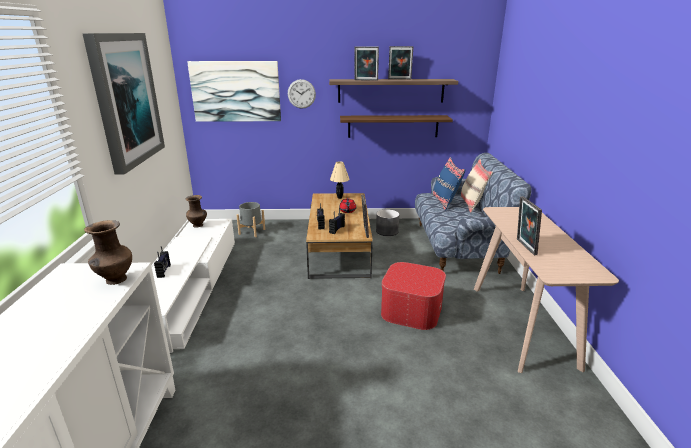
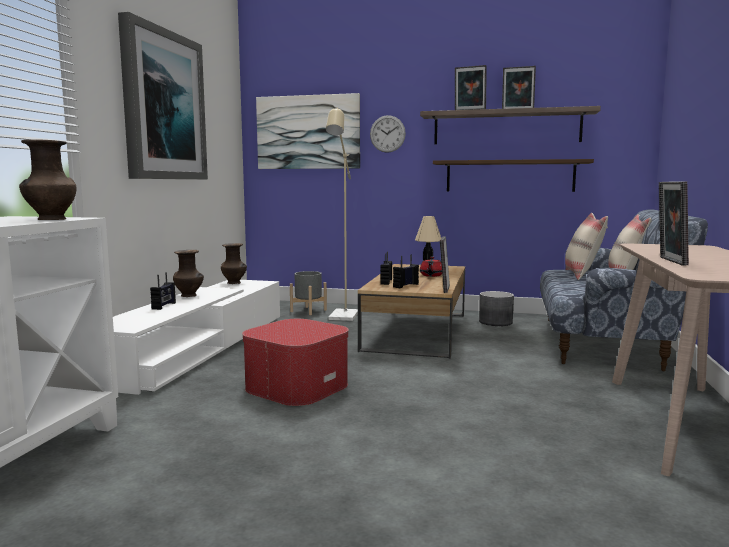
camera: 15 degrees right, 15 degrees down
ottoman [381,262,446,330] -> ottoman moved to [242,319,349,406]
blue pillow [433,157,466,210] -> beige pillow [565,213,608,280]
none -> brown vase [173,250,204,297]
none -> beige floor lamp [326,108,358,321]

